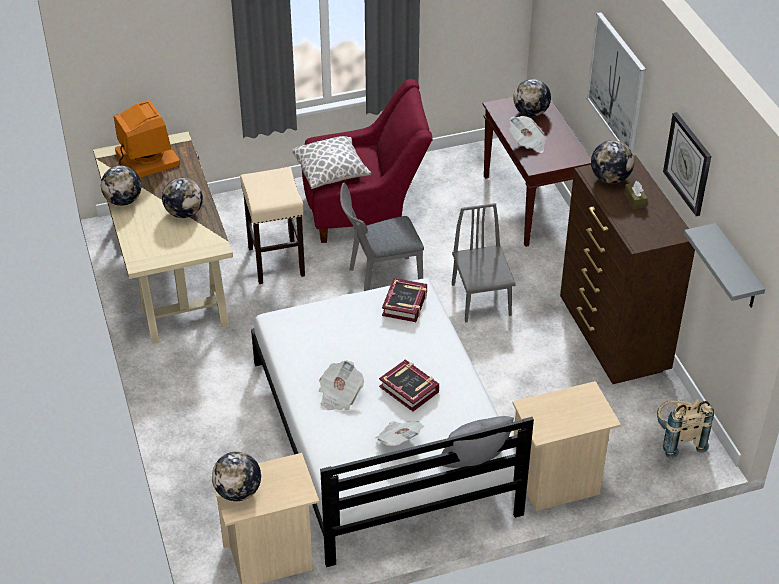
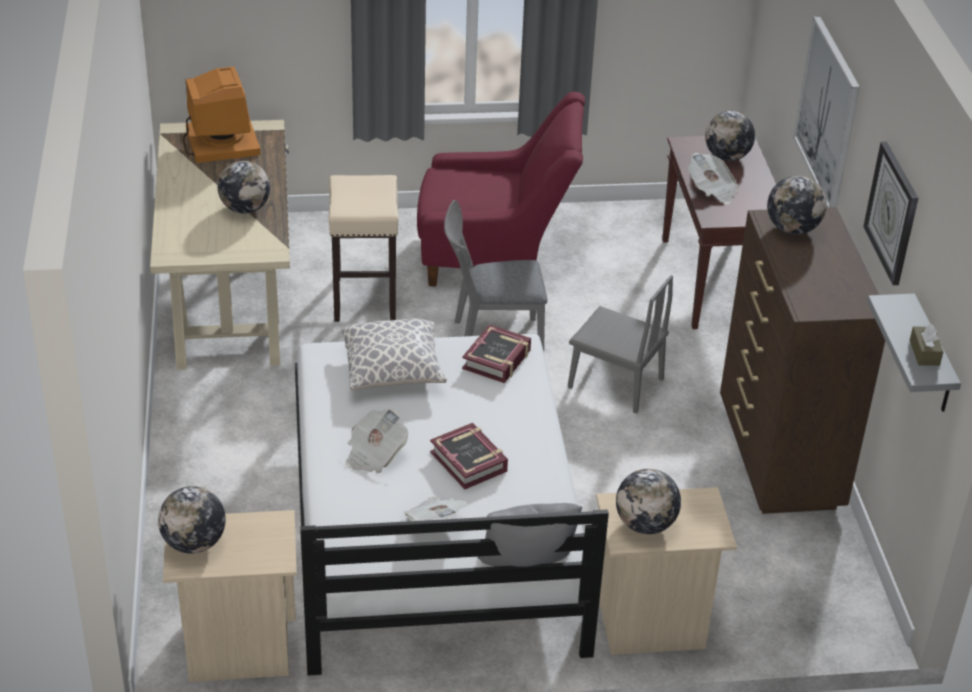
camera: 10 degrees right, 5 degrees down
globe [101,165,141,206] -> globe moved to [616,469,681,534]
pillow [292,136,371,189] -> pillow moved to [342,319,447,390]
grey chair [452,203,516,323] -> grey chair turned 120 degrees clockwise [568,275,673,414]
brown tissue box [624,181,648,209] -> brown tissue box moved to [910,323,943,366]
beige backpack [657,399,714,458] -> none

